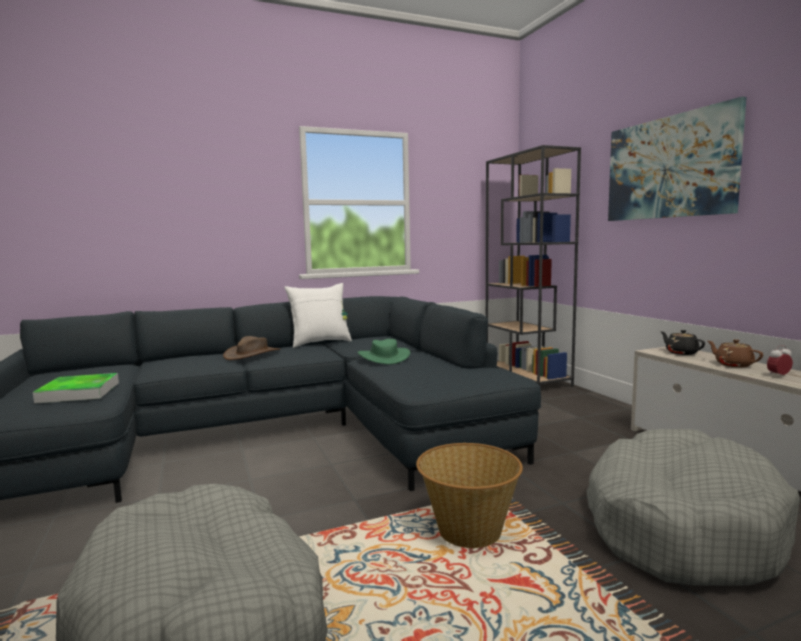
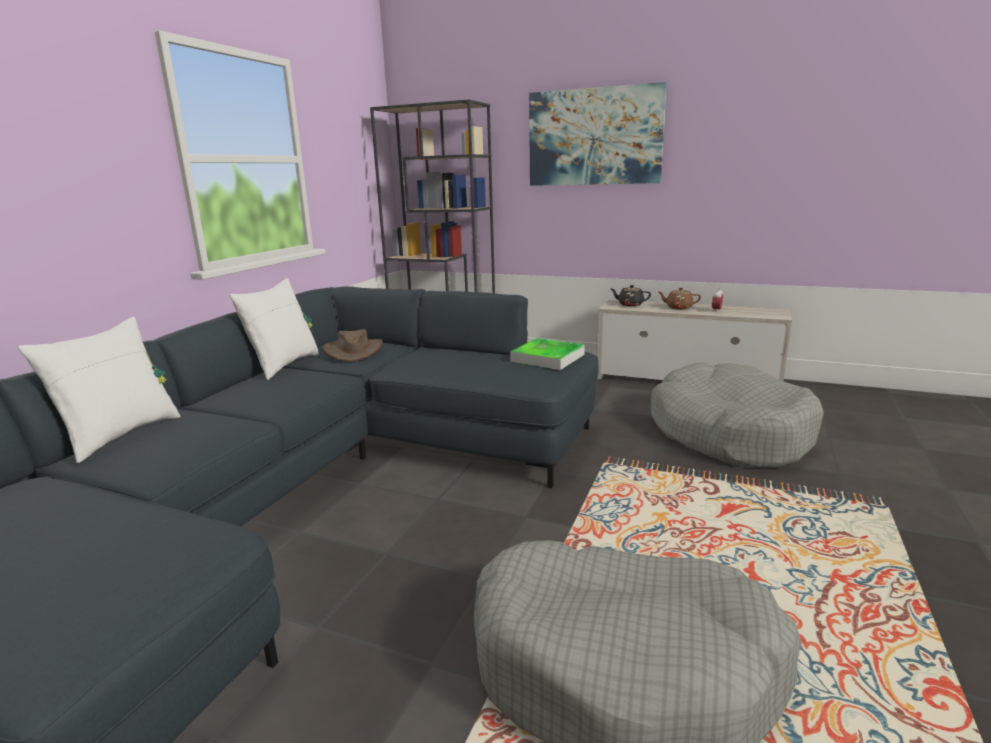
camera: 45 degrees left, 10 degrees up
tray [33,373,119,404] -> tray moved to [510,338,585,370]
brown hat [223,336,280,360] -> brown hat moved to [323,329,383,361]
green hat [358,339,410,365] -> none
basket [416,443,523,548] -> none
none -> white pillow [18,317,180,463]

